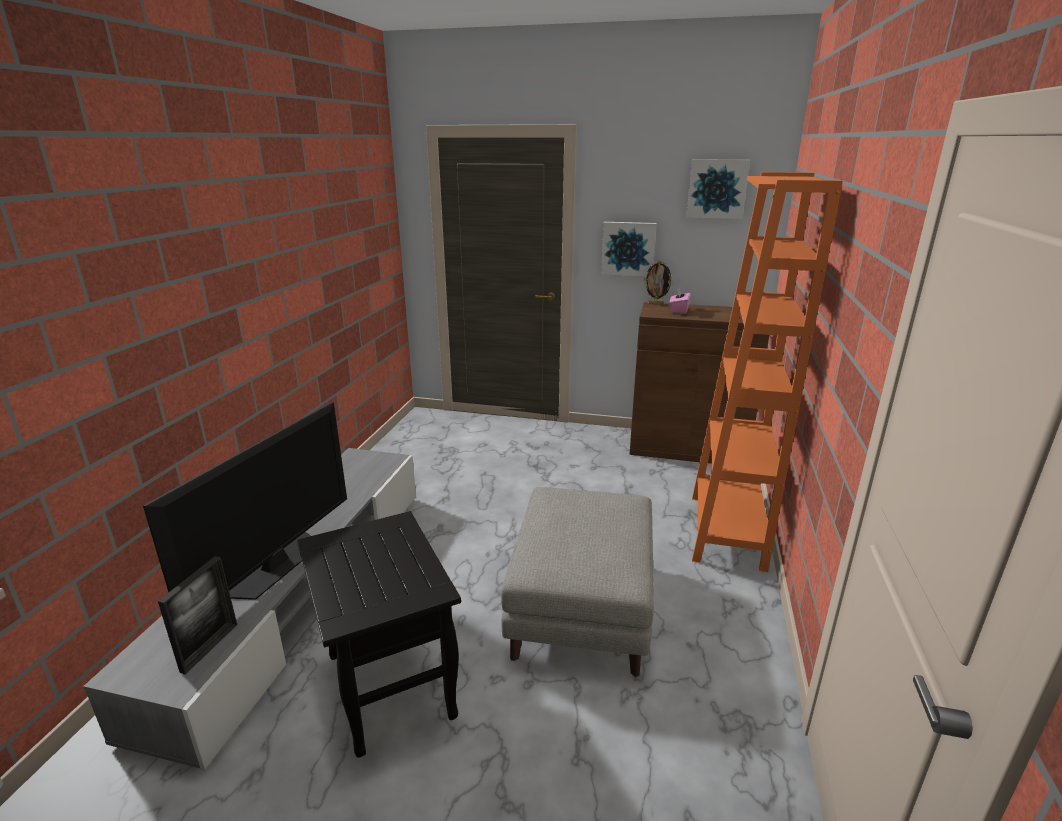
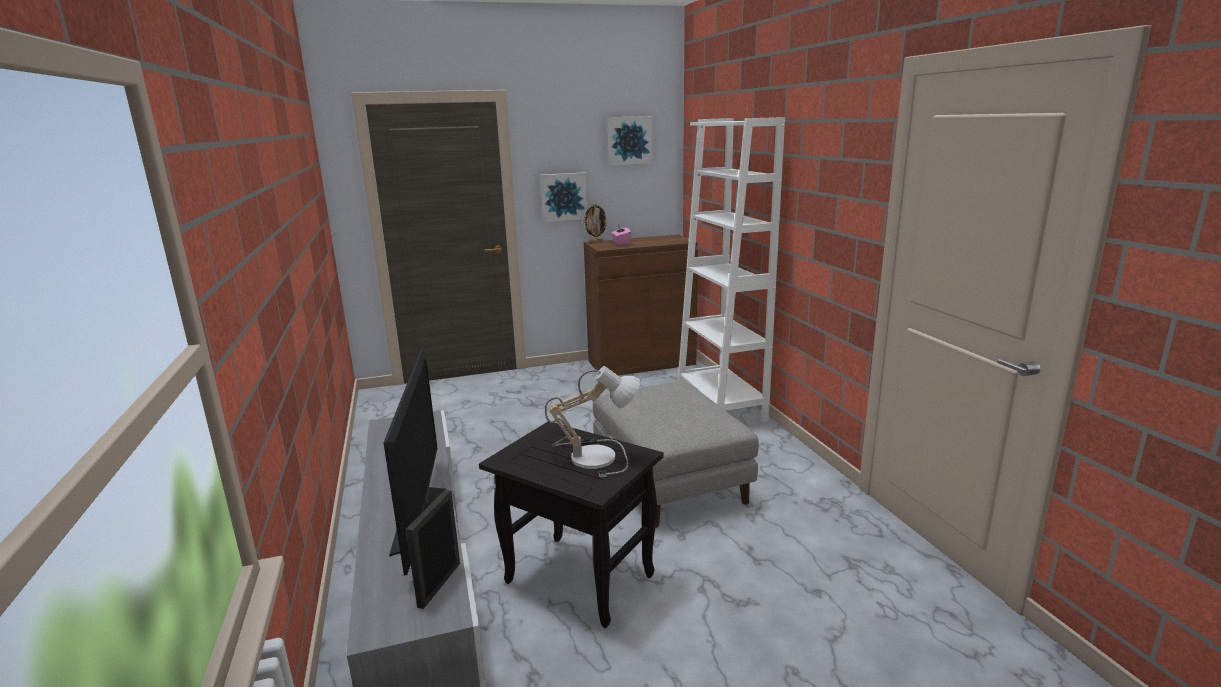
camera: 30 degrees left, 5 degrees down
picture frame [158,556,237,674] -> picture frame turned 150 degrees counterclockwise [406,490,460,609]
orange bookcase [692,172,843,572] -> white bookcase [678,117,785,422]
none -> table lamp [545,366,640,477]

